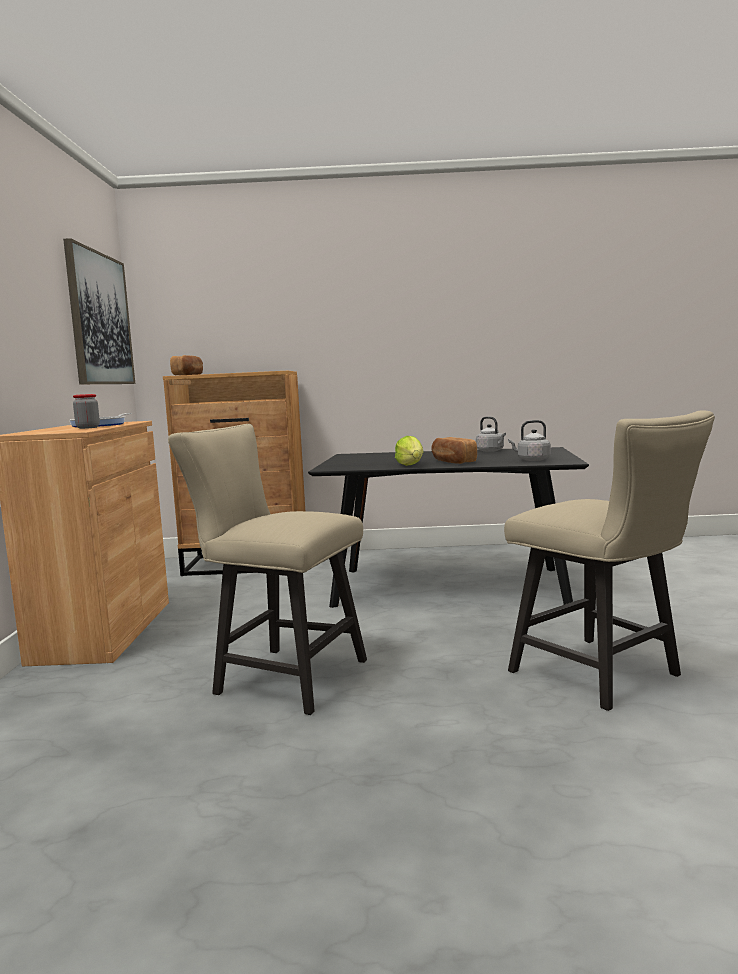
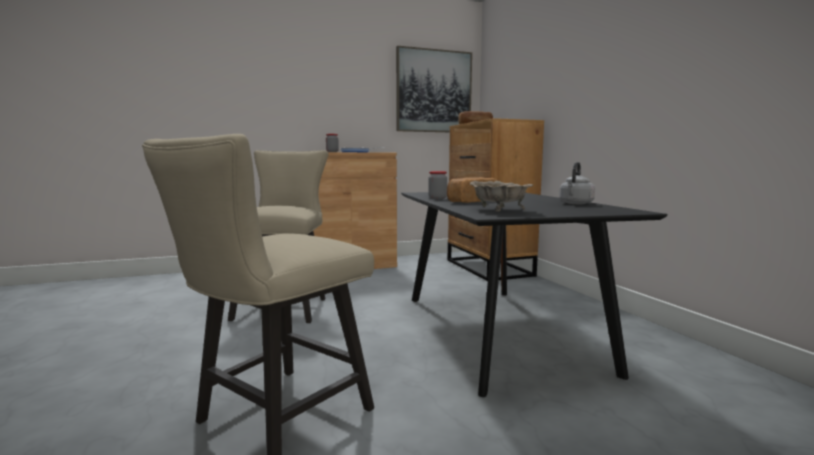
camera: 70 degrees right, 0 degrees up
lettuce [395,436,423,466] -> jar [428,171,447,199]
grey kettle [508,420,551,461] -> beige bowl [470,181,533,212]

